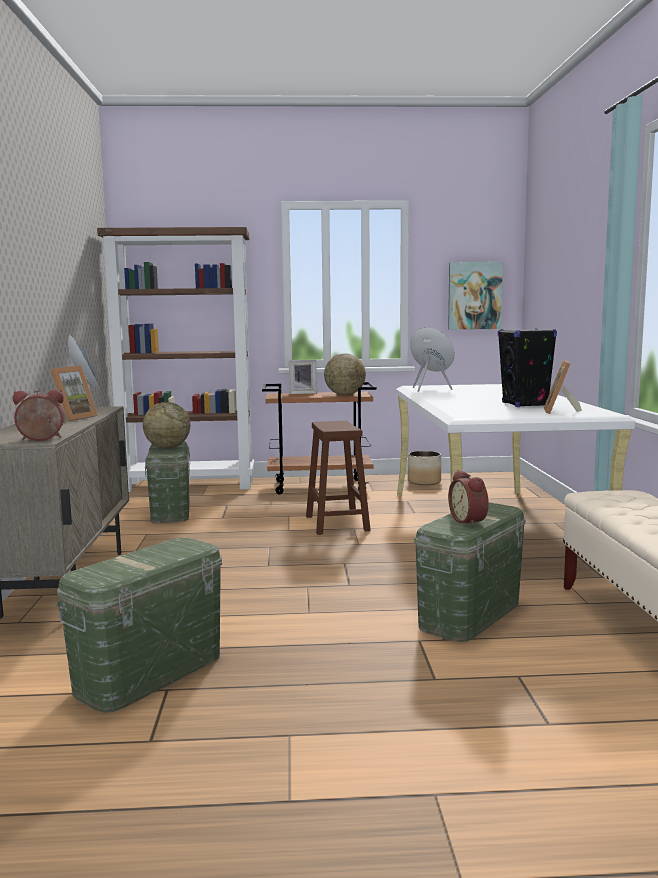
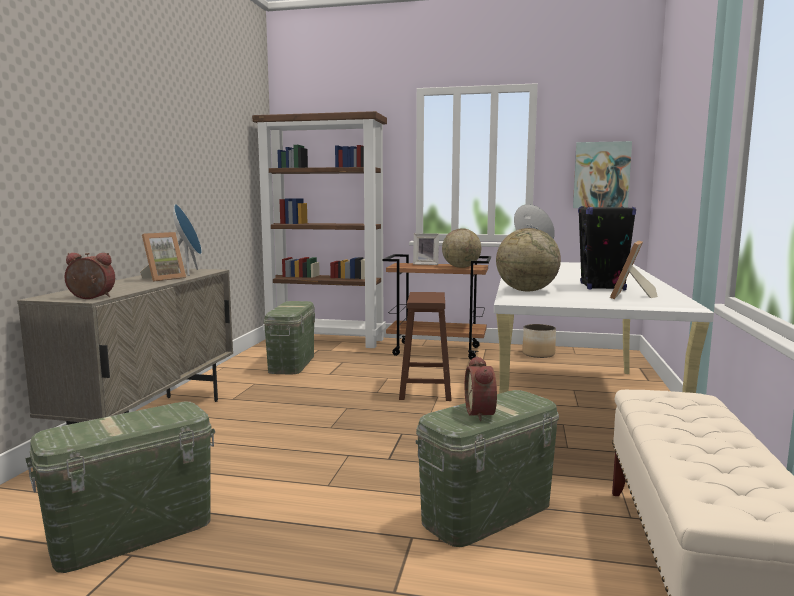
camera: 15 degrees right, 0 degrees up
globe [143,402,190,449] -> globe moved to [496,228,561,291]

